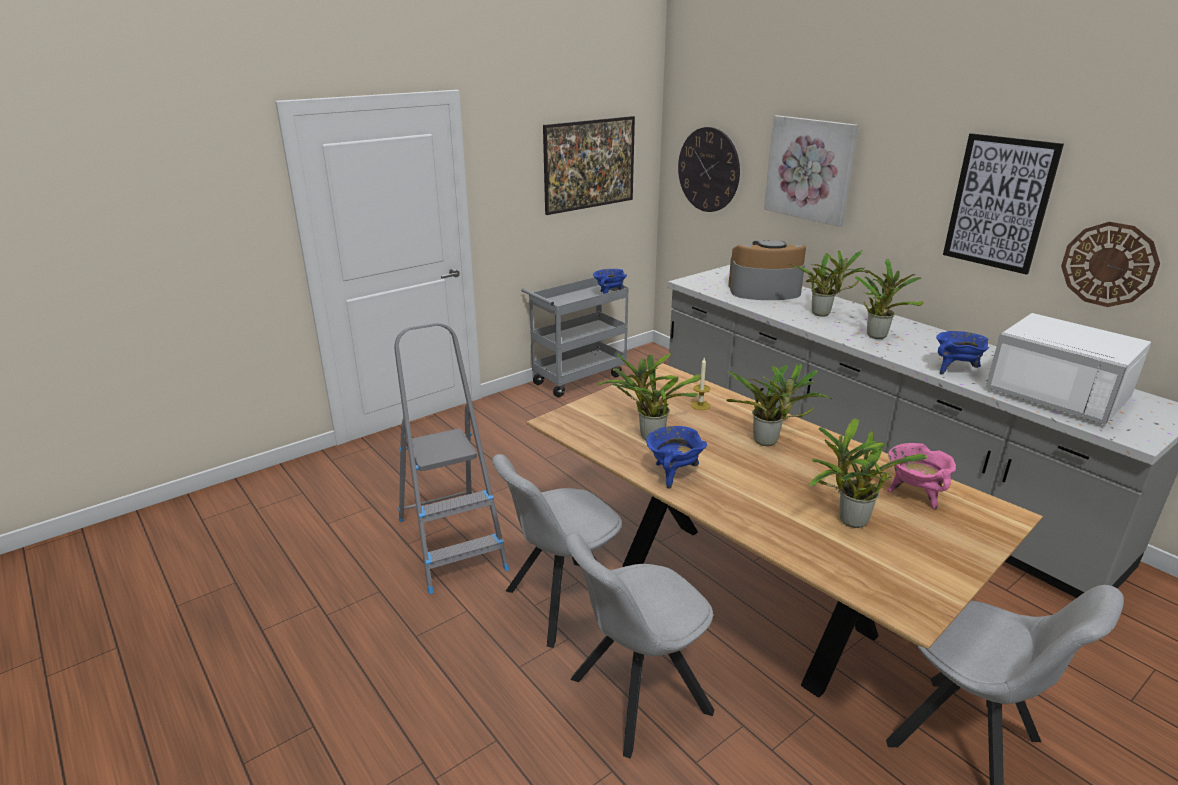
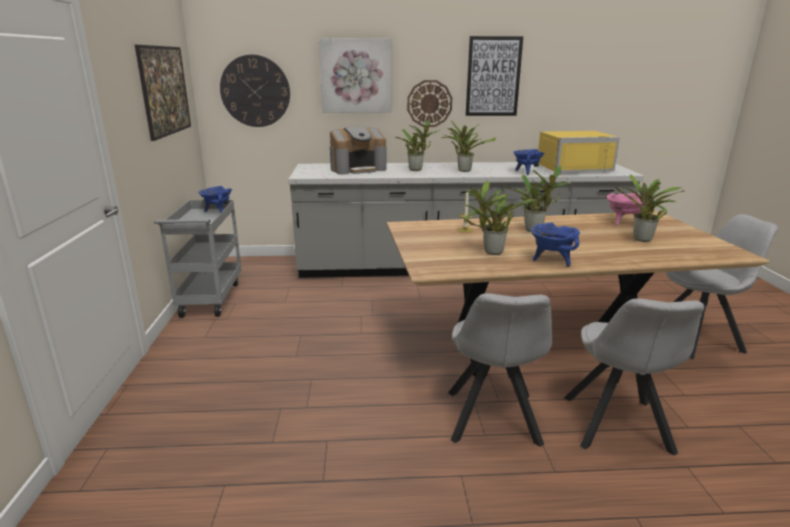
camera: 55 degrees left, 5 degrees down
grey step ladder [394,323,509,594] -> none
coffee machine [728,240,806,300] -> coffee machine turned 150 degrees counterclockwise [330,127,387,174]
white microwave [986,313,1151,425] -> yellow microwave [538,131,620,174]
wall clock [1061,222,1160,307] -> wall clock moved to [407,80,452,127]

